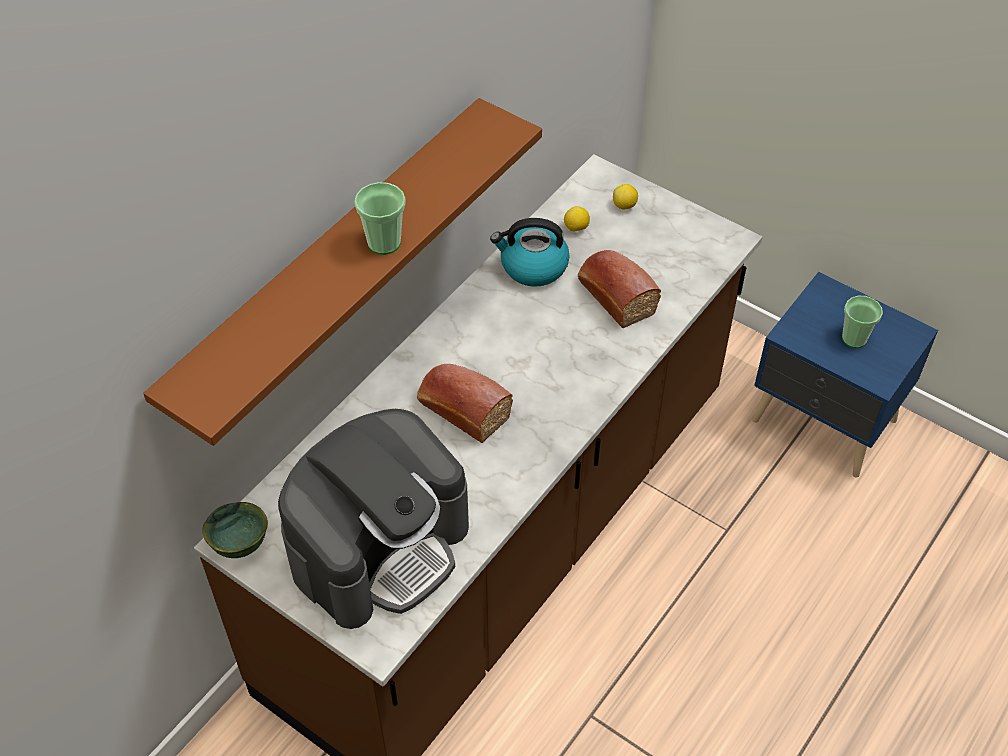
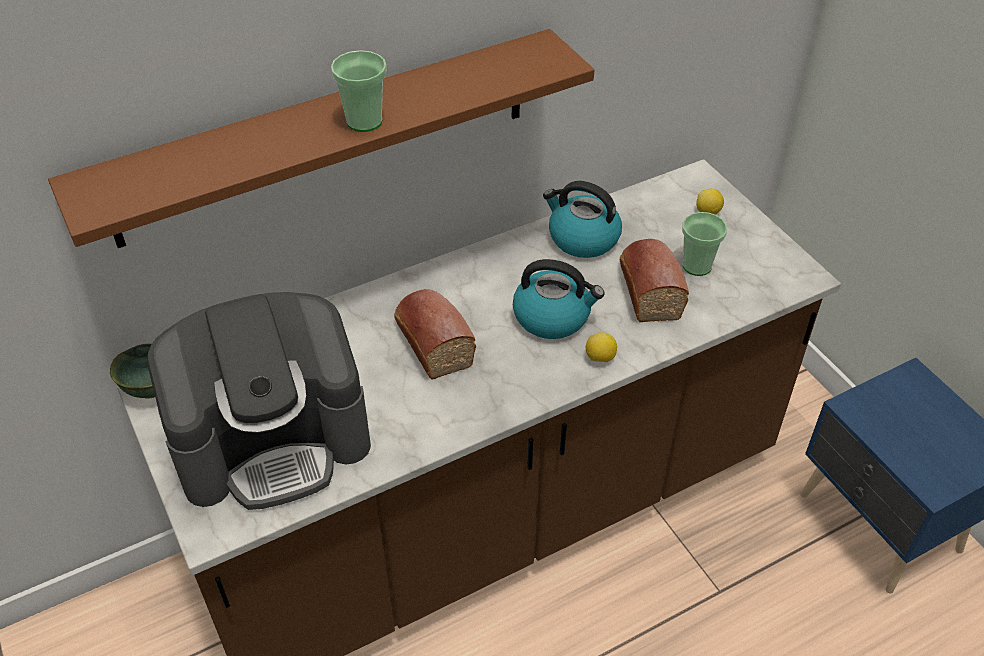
camera: 25 degrees right, 5 degrees down
lemon [564,206,590,232] -> lemon moved to [586,332,617,362]
cup [842,296,883,348] -> cup moved to [682,212,727,276]
none -> kettle [513,259,605,339]

